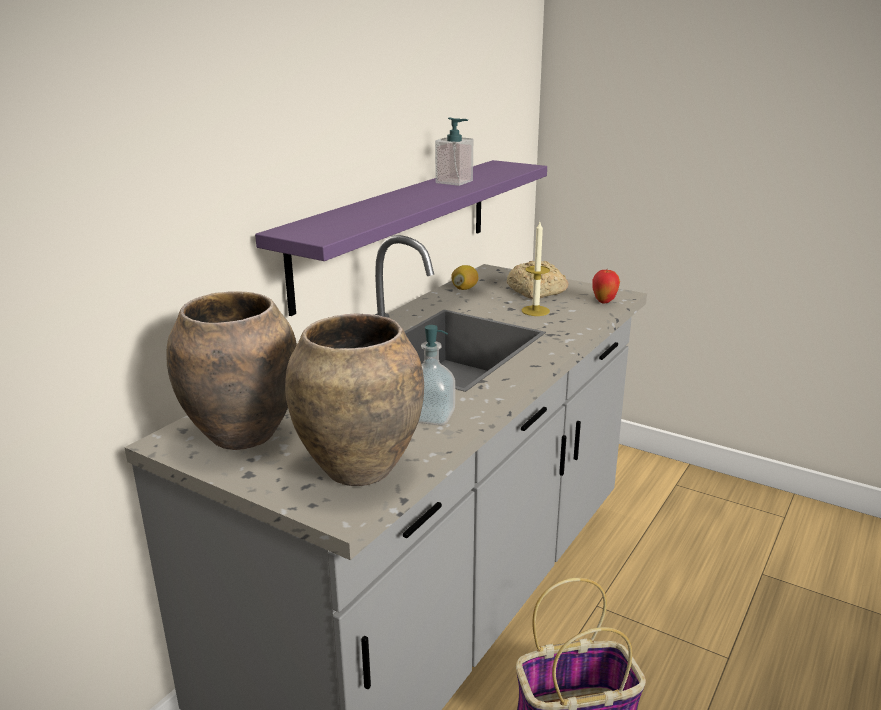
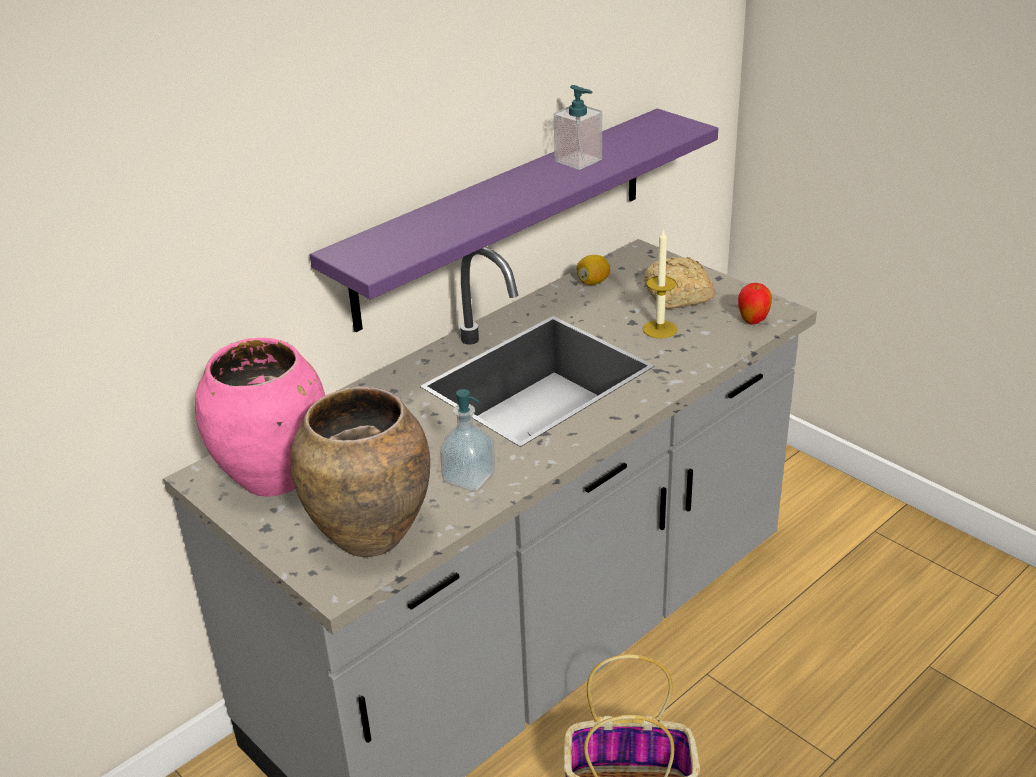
camera: 15 degrees right, 10 degrees up
brown vase [166,291,297,450] -> pink vase [195,338,325,497]

